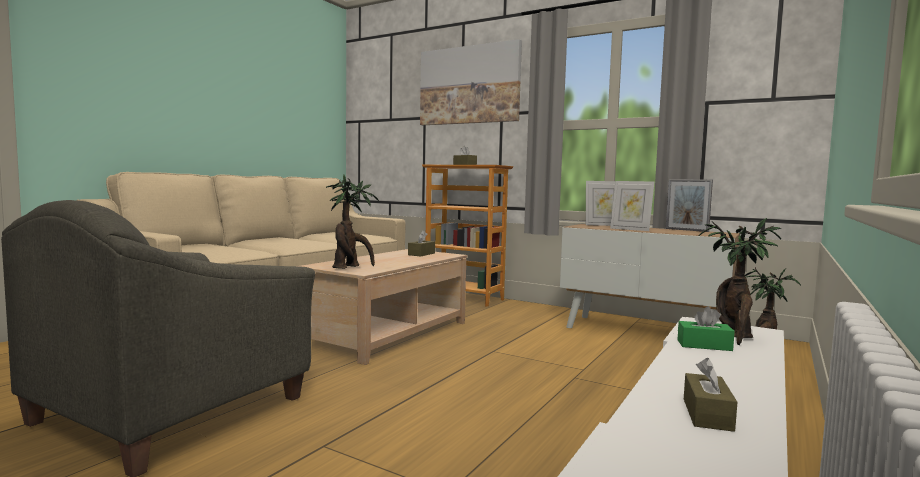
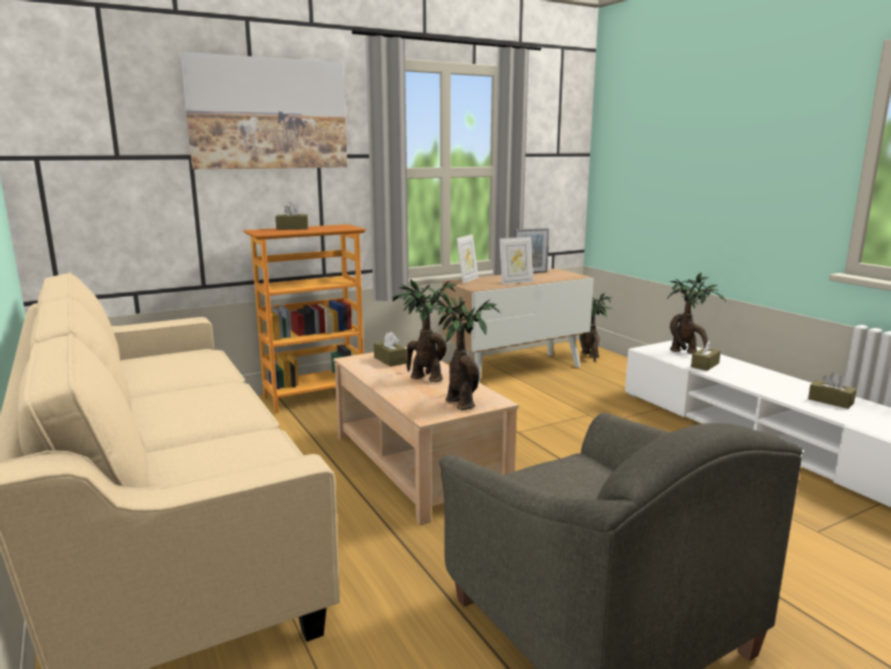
camera: 60 degrees left, 10 degrees up
green tissue box [677,306,735,351] -> brown tissue box [691,340,721,371]
none -> potted plant [392,279,457,382]

